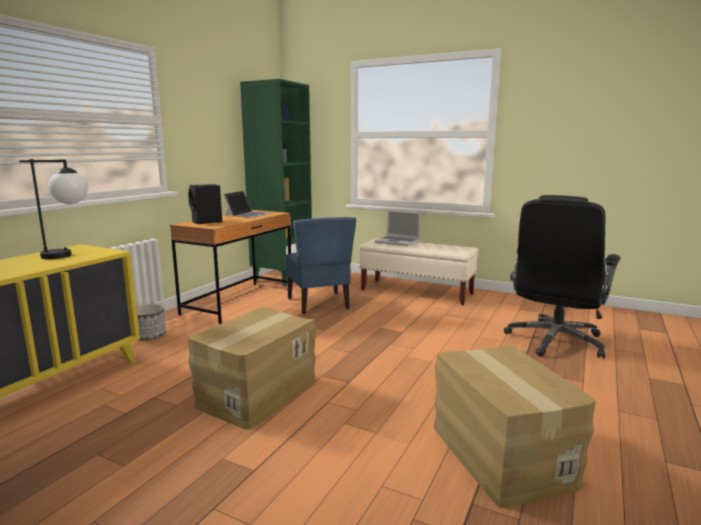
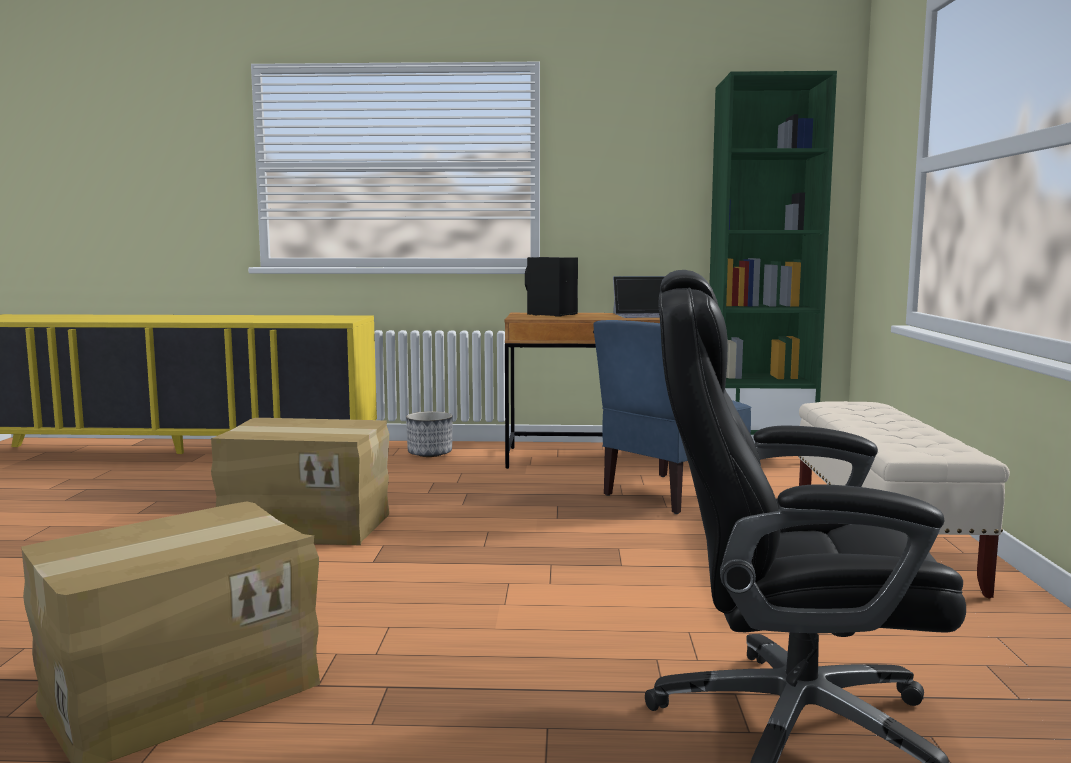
camera: 65 degrees right, 5 degrees down
table lamp [19,159,88,259] -> none
laptop [375,210,420,246] -> none

